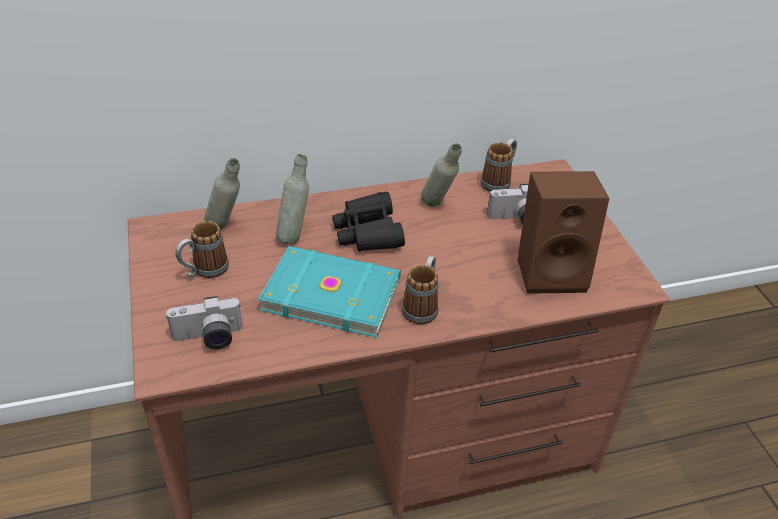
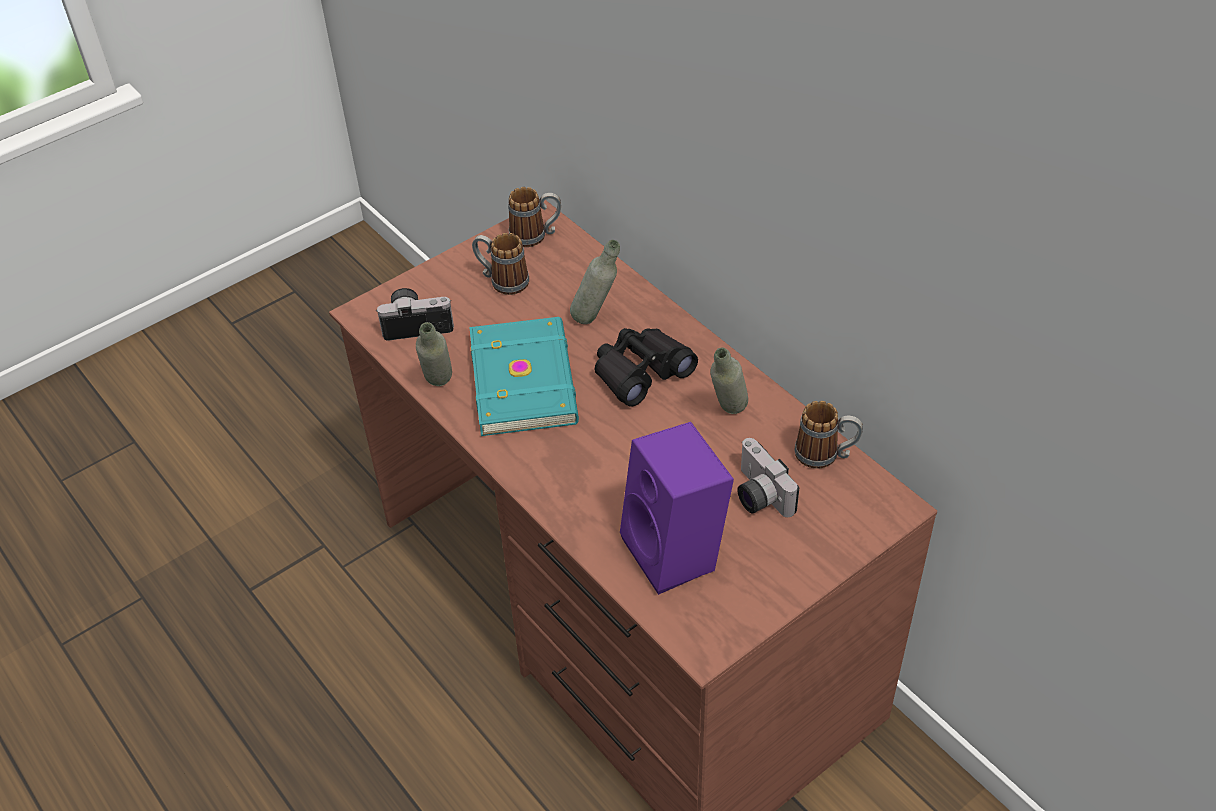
camera: 70 degrees right, 5 degrees up
camera [166,296,243,350] -> camera turned 120 degrees clockwise [377,288,454,341]
grey bottle [204,158,240,230] -> grey bottle moved to [416,322,452,386]
mug [402,256,439,324] -> mug moved to [508,187,561,247]
brown speaker [517,171,609,294] -> purple speaker [620,422,734,595]

